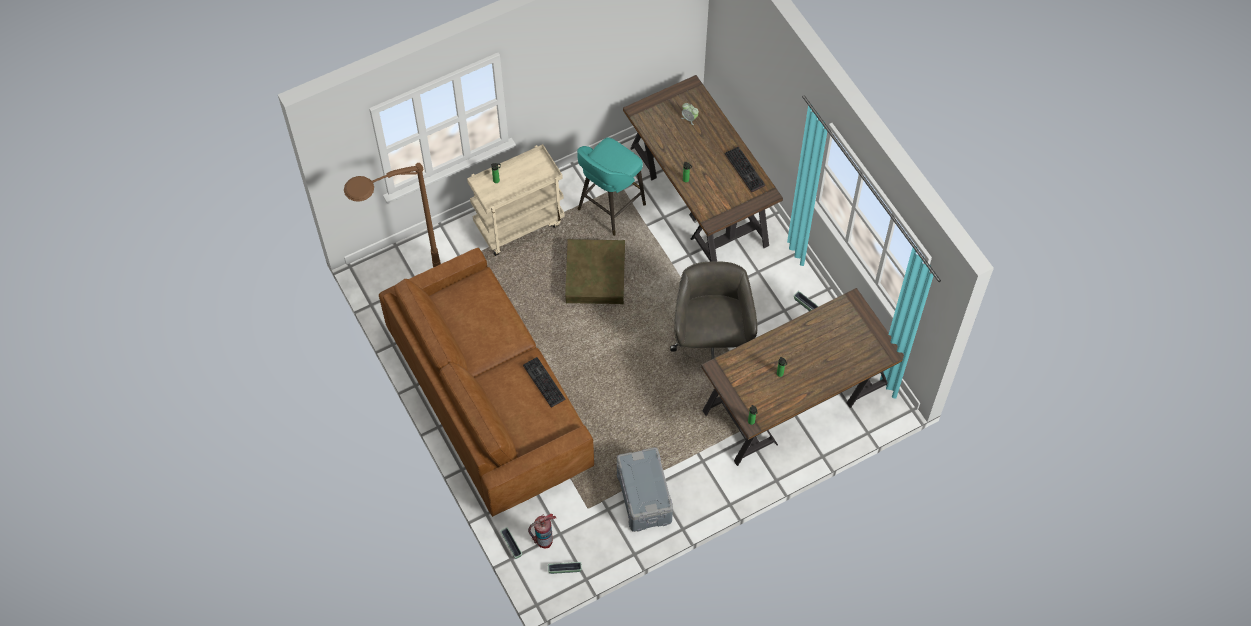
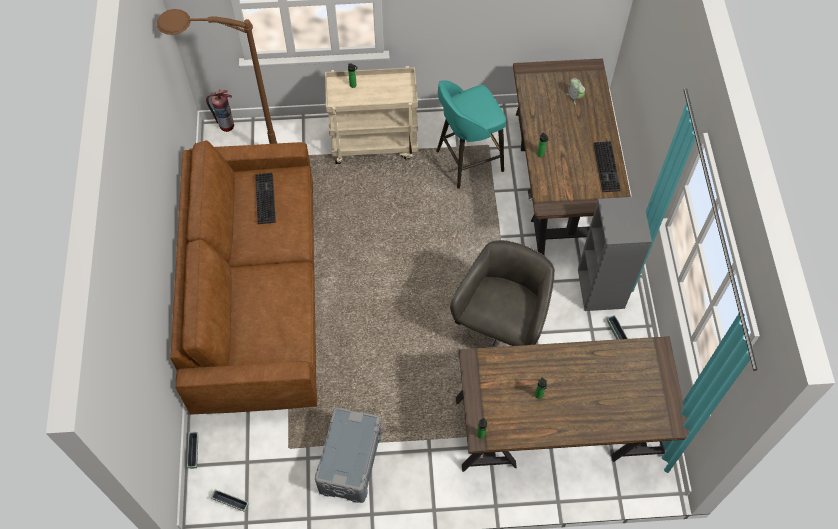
camera: 25 degrees right, 0 degrees up
keyboard [523,357,566,408] -> keyboard moved to [255,173,276,224]
fire extinguisher [528,514,556,549] -> fire extinguisher moved to [206,89,234,132]
brown storage box [565,239,625,304] -> none
none -> grey bookcase [578,196,652,311]

